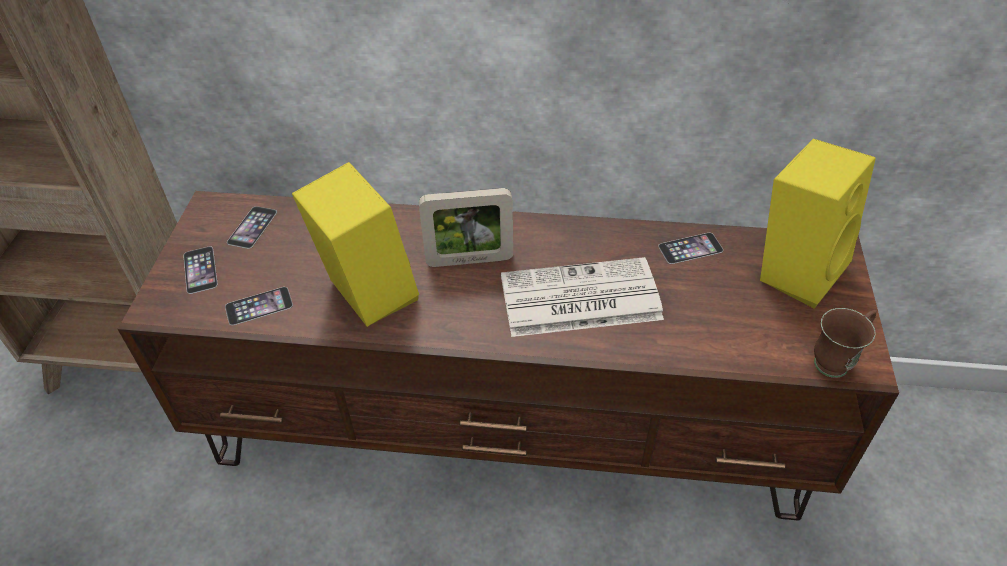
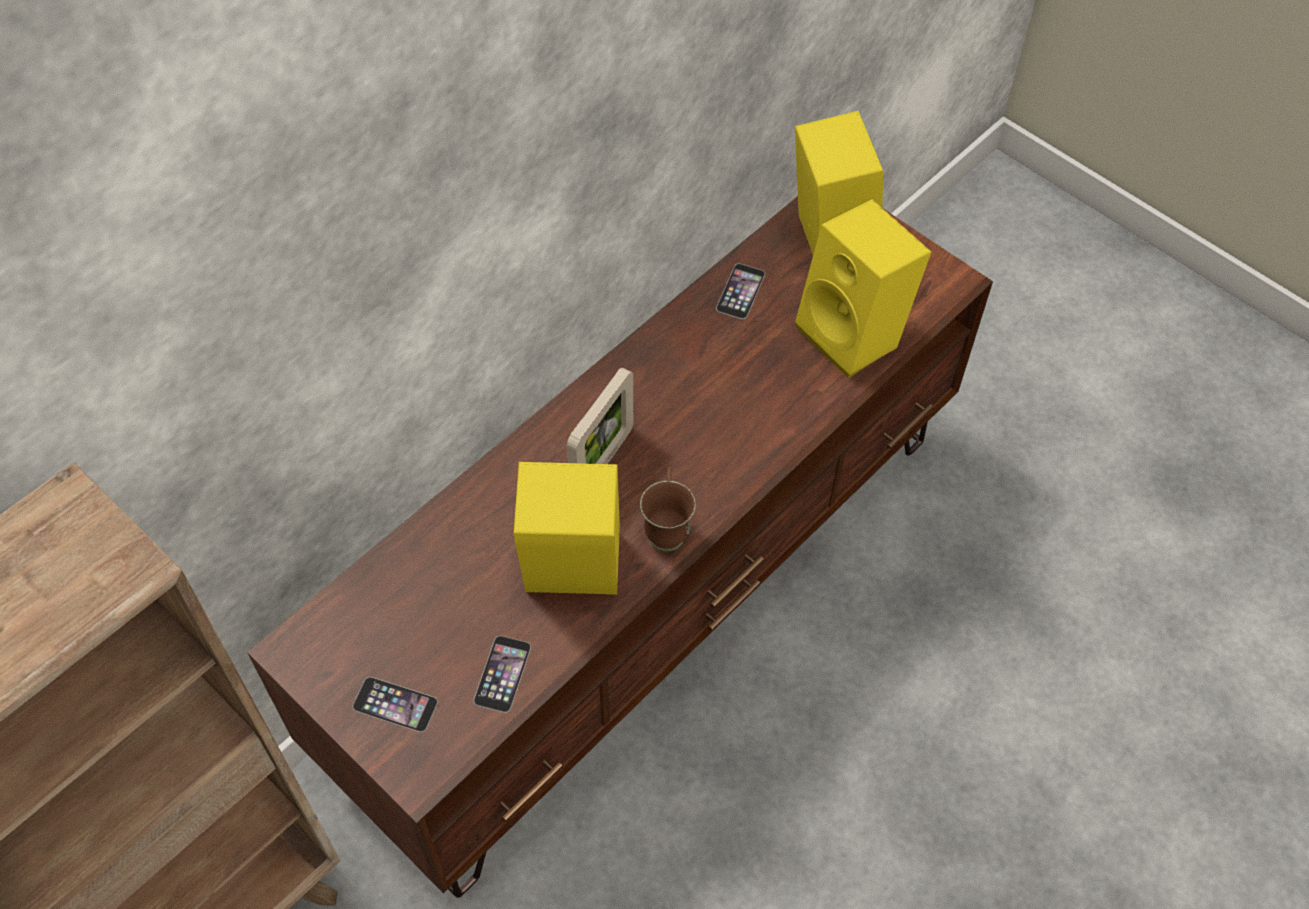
camera: 55 degrees left, 10 degrees up
phone [227,206,277,249] -> none
newspaper [501,257,664,337] -> none
brown mug [814,308,877,378] -> brown mug moved to [640,466,696,552]
none -> yellow speaker [795,199,931,378]

